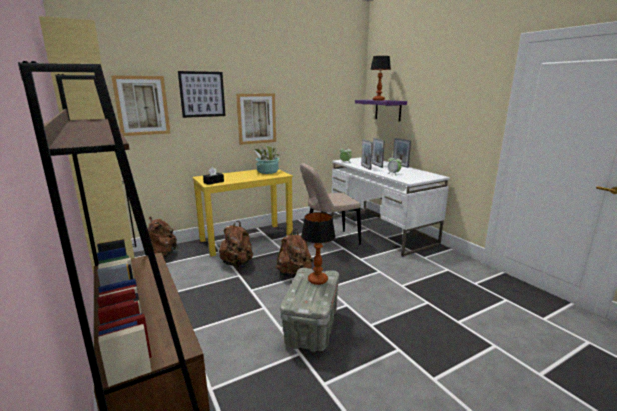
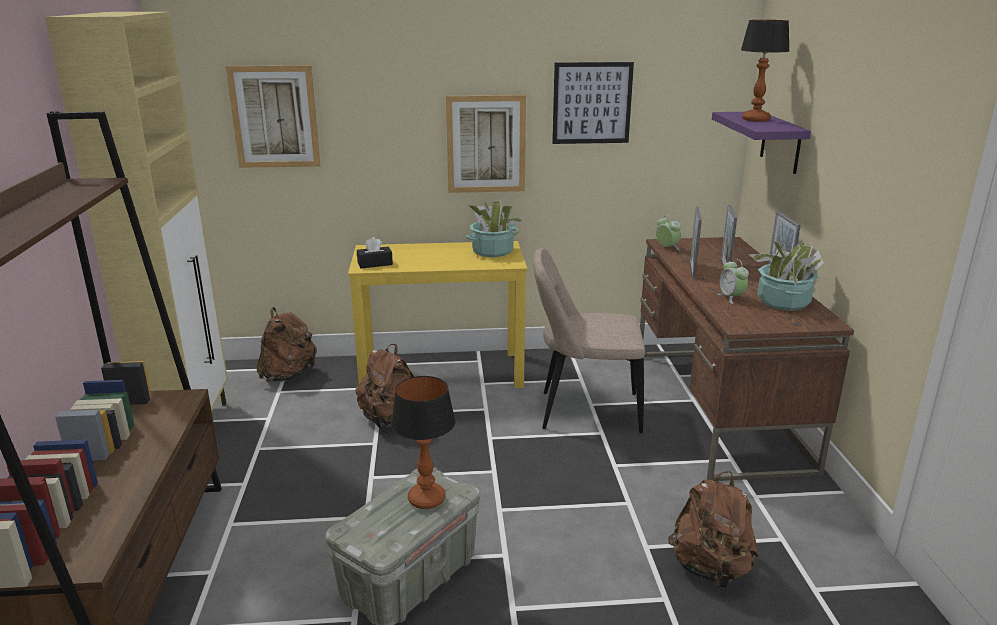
camera: 25 degrees right, 5 degrees up
picture [178,71,225,118] -> picture moved to [552,62,634,144]
brown backpack [275,229,313,277] -> brown backpack moved to [668,471,758,588]
white desk [332,157,450,256] -> brown desk [640,237,854,481]
none -> potted plant [748,241,824,311]

